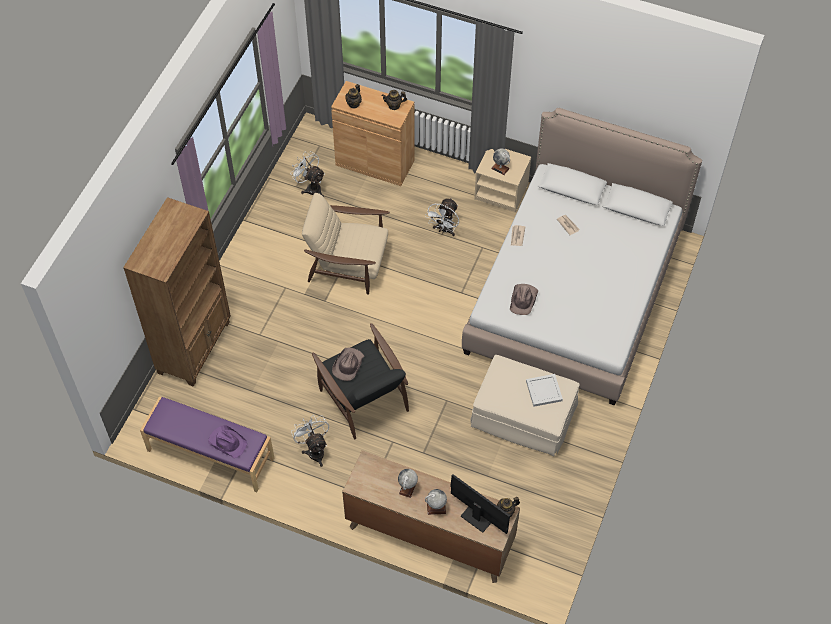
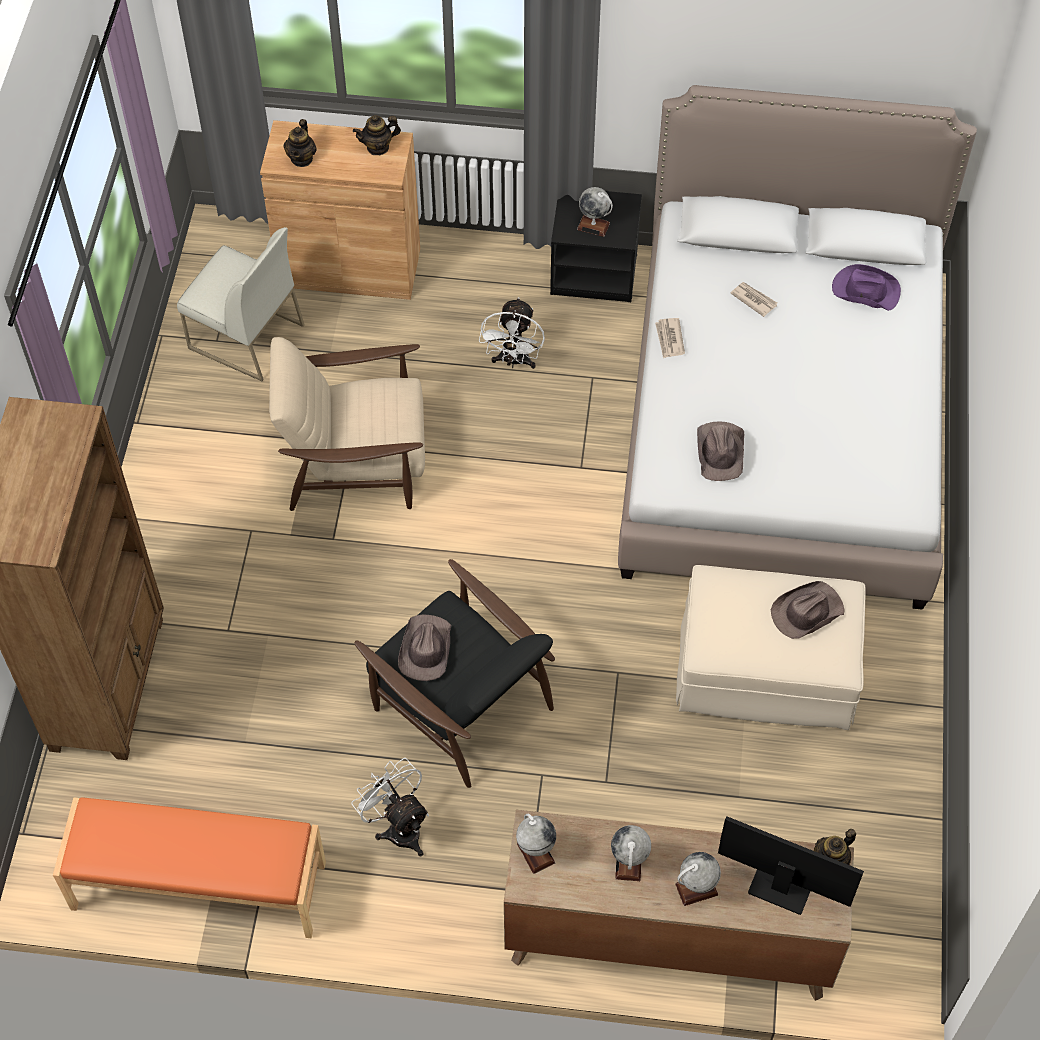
camera: 15 degrees left, 0 degrees up
purple bench [140,396,274,492] -> orange bench [53,797,326,938]
purple hat [208,425,247,458] -> purple hat moved to [832,264,901,311]
white fan [290,151,325,197] -> white chair [177,227,304,381]
beige nightstand [474,149,531,212] -> black nightstand [550,191,642,302]
white tray [526,374,563,407] -> brown hat [771,581,844,639]
none -> globe [516,813,556,874]

